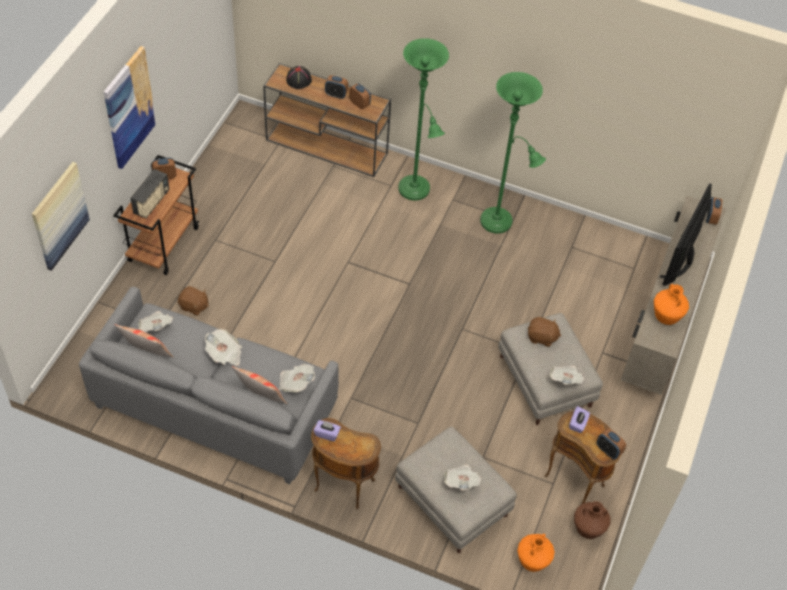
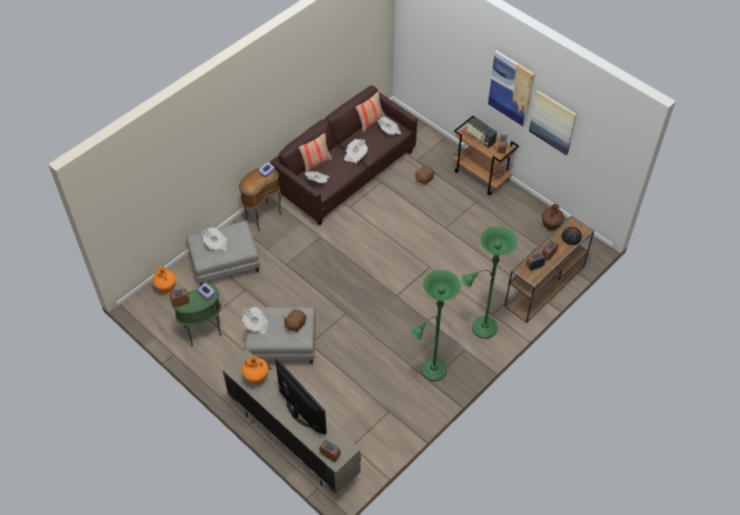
camera: 115 degrees right, 0 degrees up
picture [32,162,90,271] -> picture moved to [529,90,577,155]
grey sofa [79,287,339,484] -> brown sofa [270,86,417,225]
brown side table [544,411,621,504] -> green side table [172,284,222,346]
brown vase [574,501,610,539] -> brown vase moved to [542,204,564,230]

